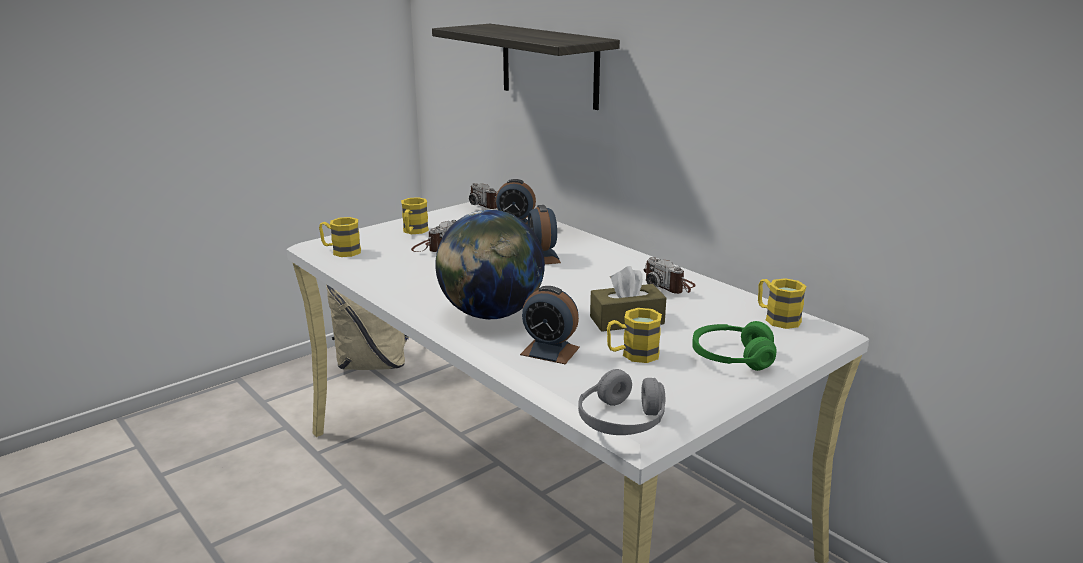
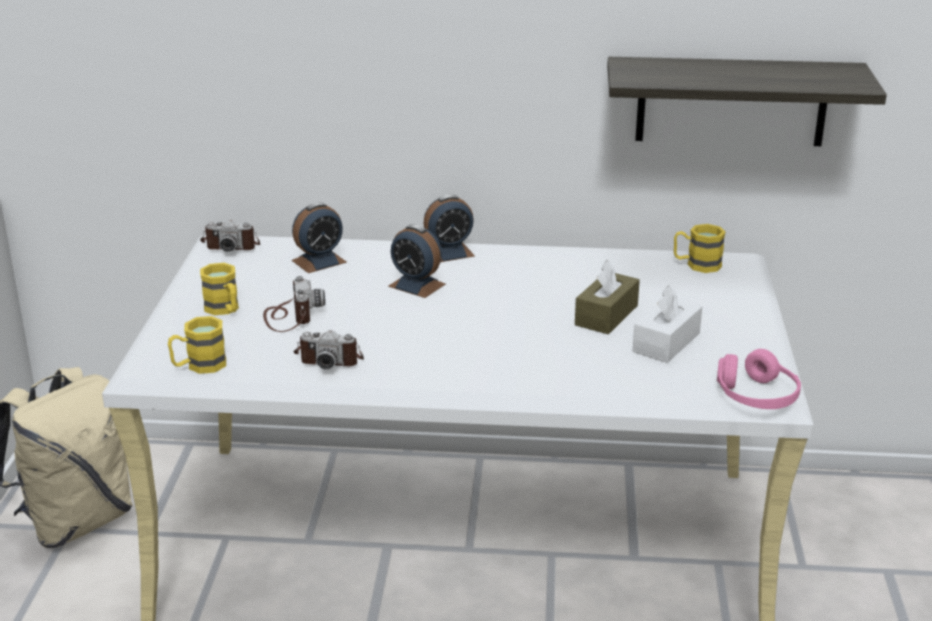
camera: 45 degrees left, 5 degrees up
shelf [432,24,620,110] -> shelf moved to [607,57,887,146]
globe [435,210,545,320] -> none
alarm clock [520,286,580,364] -> alarm clock moved to [423,194,475,262]
grey headphones [578,369,665,435] -> pink headphones [717,349,801,409]
yellow mug [607,308,662,363] -> white tissue box [633,285,702,363]
camera [644,257,696,294] -> camera moved to [294,330,364,369]
green headphones [692,321,777,371] -> none

